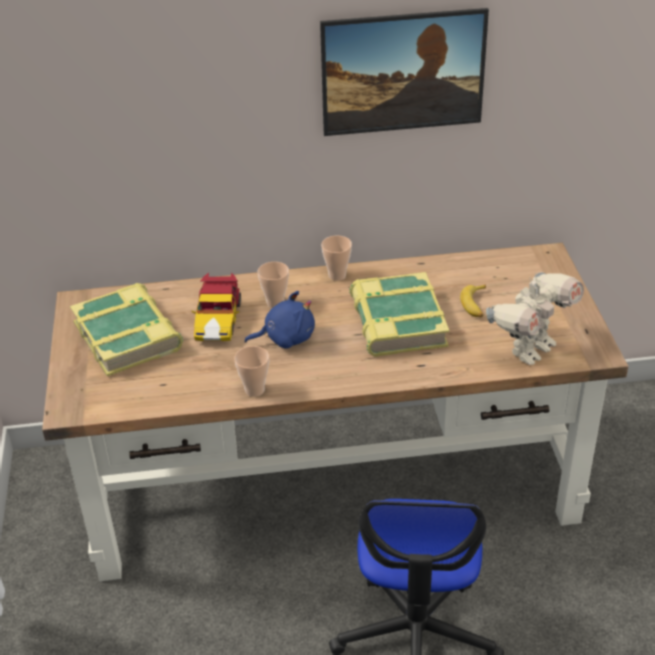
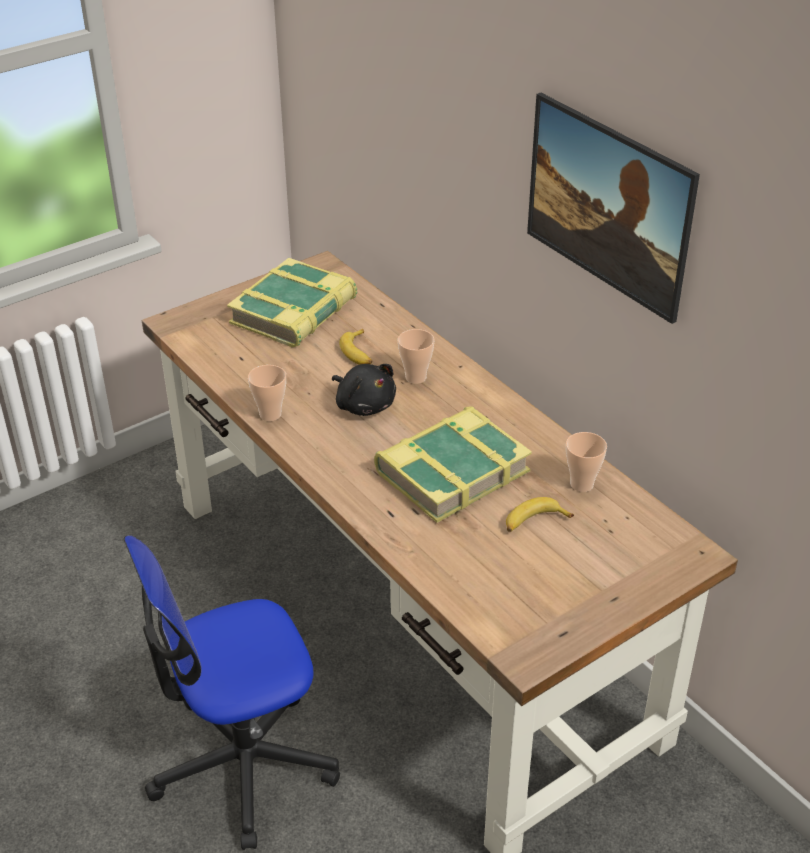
camera: 60 degrees right, 0 degrees up
toy car [192,273,241,341] -> banana [339,329,372,365]
blue plush toy [244,291,315,348] -> black plush toy [332,364,396,416]
cup [321,236,352,281] -> cup moved to [566,432,607,492]
toy robot [486,272,584,365] -> none

